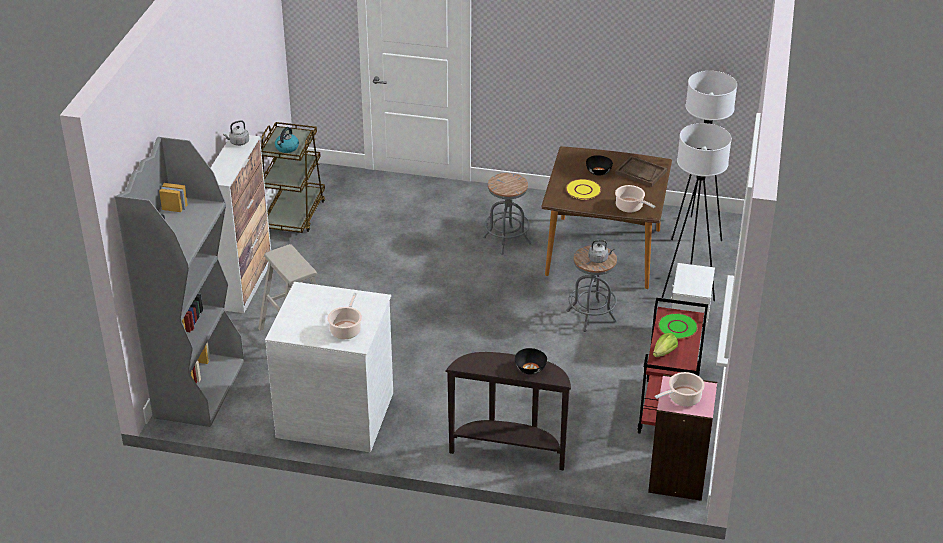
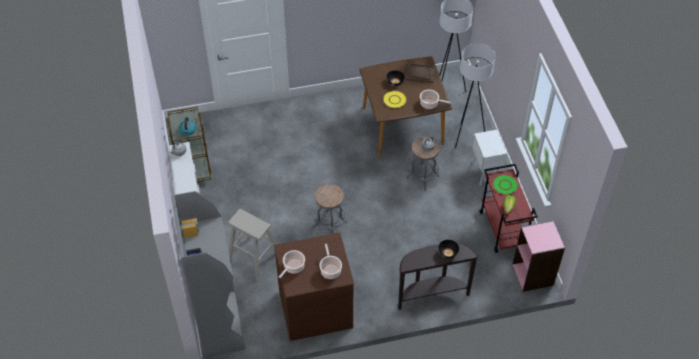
camera: 25 degrees left, 15 degrees up
white dresser [265,282,393,452] -> brown dresser [274,232,354,341]
grey stool [483,173,531,255] -> grey stool moved to [313,184,347,234]
cooking pot [655,372,705,406] -> cooking pot moved to [279,250,305,278]

